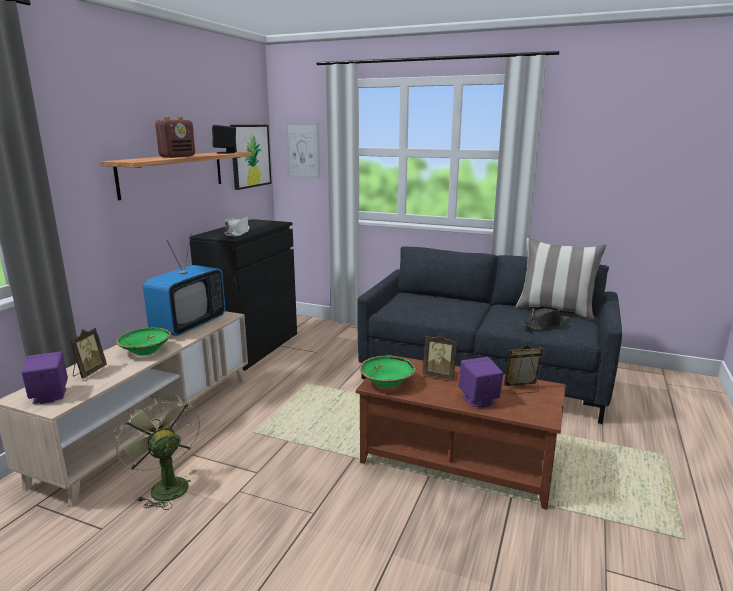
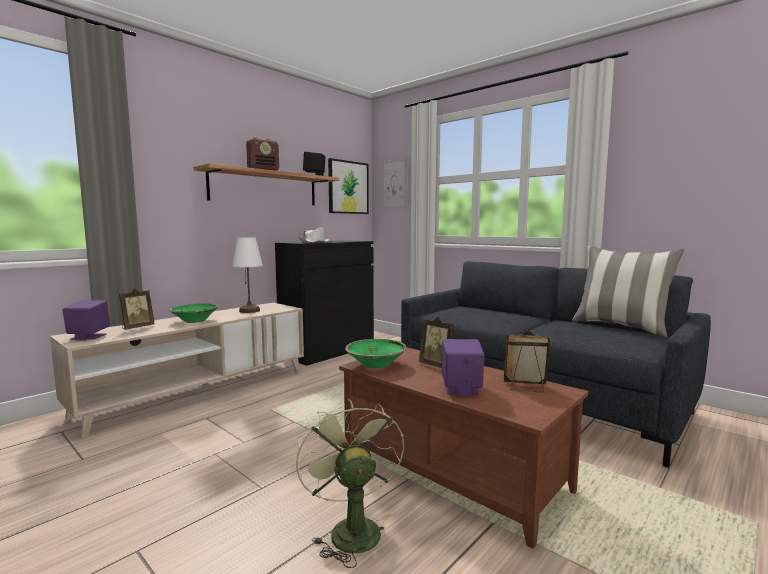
camera: 20 degrees right, 10 degrees down
green fan [114,395,200,510] -> green fan moved to [296,399,404,568]
television [143,235,226,336] -> white table lamp [232,237,263,313]
black hat [522,306,570,329] -> none

